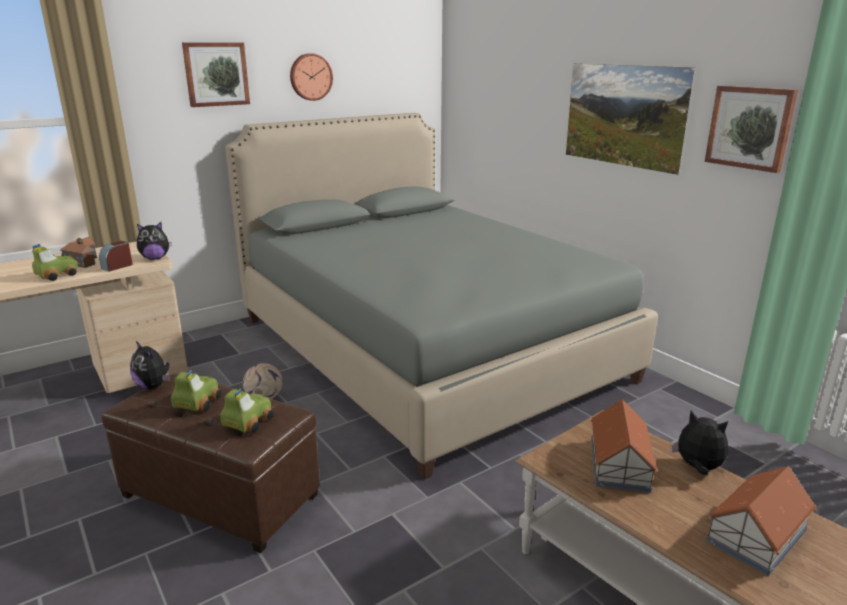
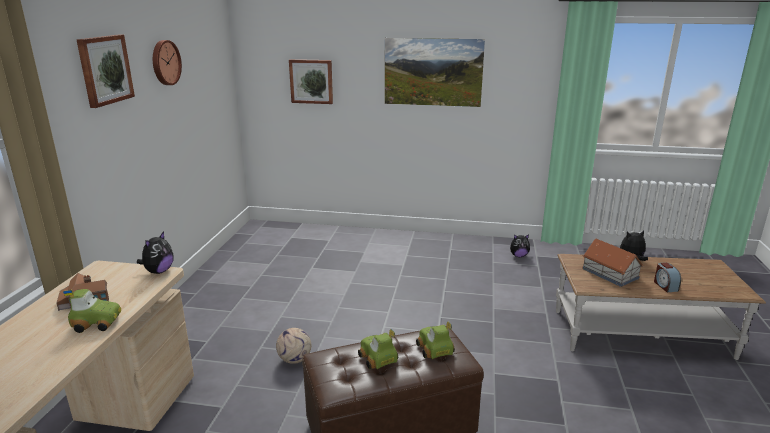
camera: 45 degrees left, 0 degrees up
toy car [32,244,78,281] -> toy car turned 90 degrees clockwise [63,289,121,333]
alarm clock [99,241,133,272] -> alarm clock moved to [654,262,681,292]
plush toy [130,341,170,390] -> plush toy moved to [510,234,530,257]
grey bed [225,113,658,479] -> none
picture [705,86,798,173] -> picture moved to [289,59,333,104]
toy house [706,466,816,576] -> none

